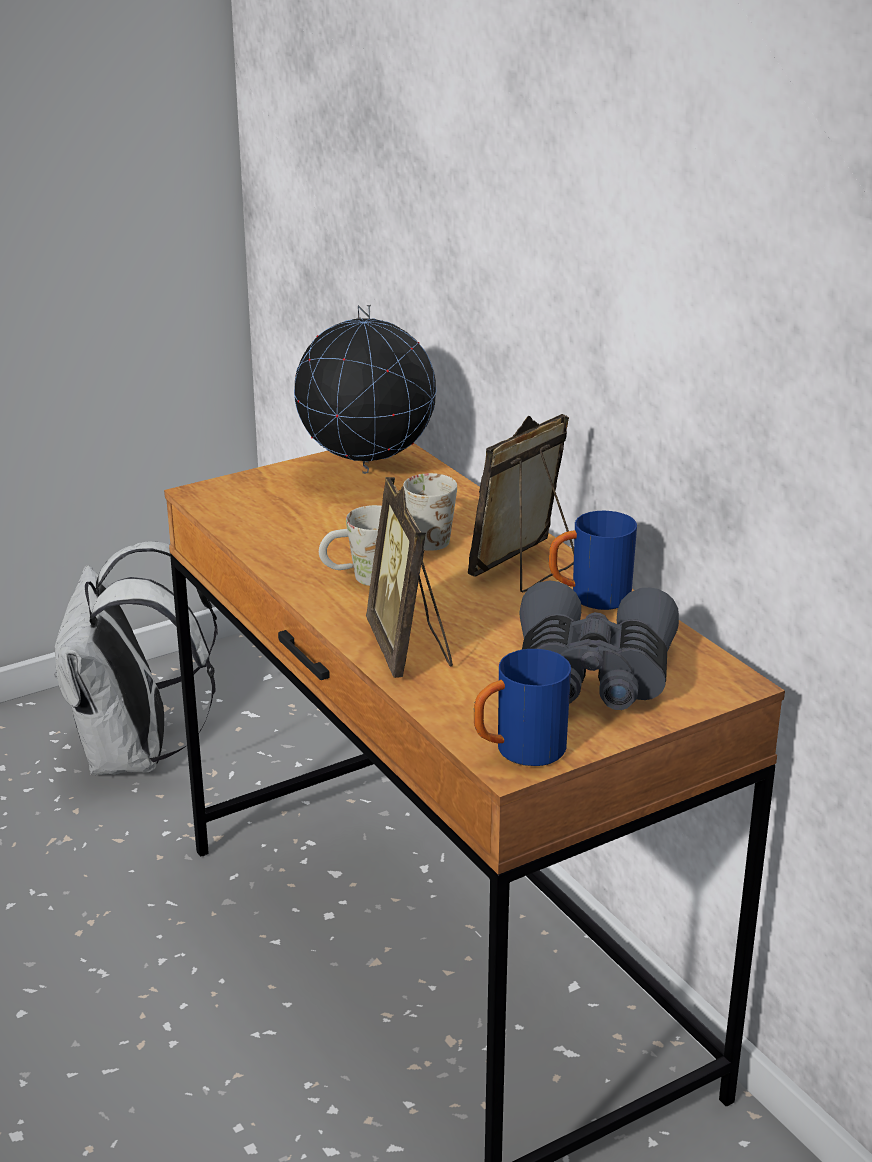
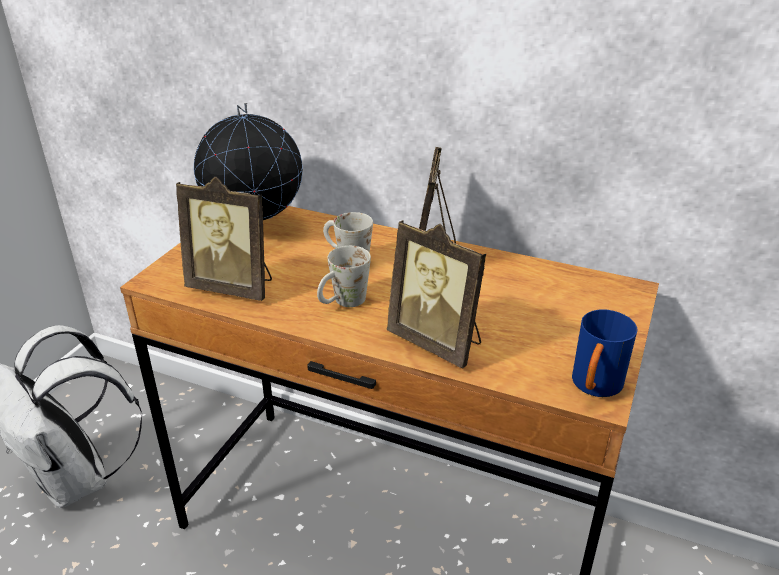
camera: 35 degrees left, 5 degrees up
grey binoculars [519,581,679,710] -> none
blue mug [549,511,637,610] -> none
none -> picture frame [176,177,272,301]

